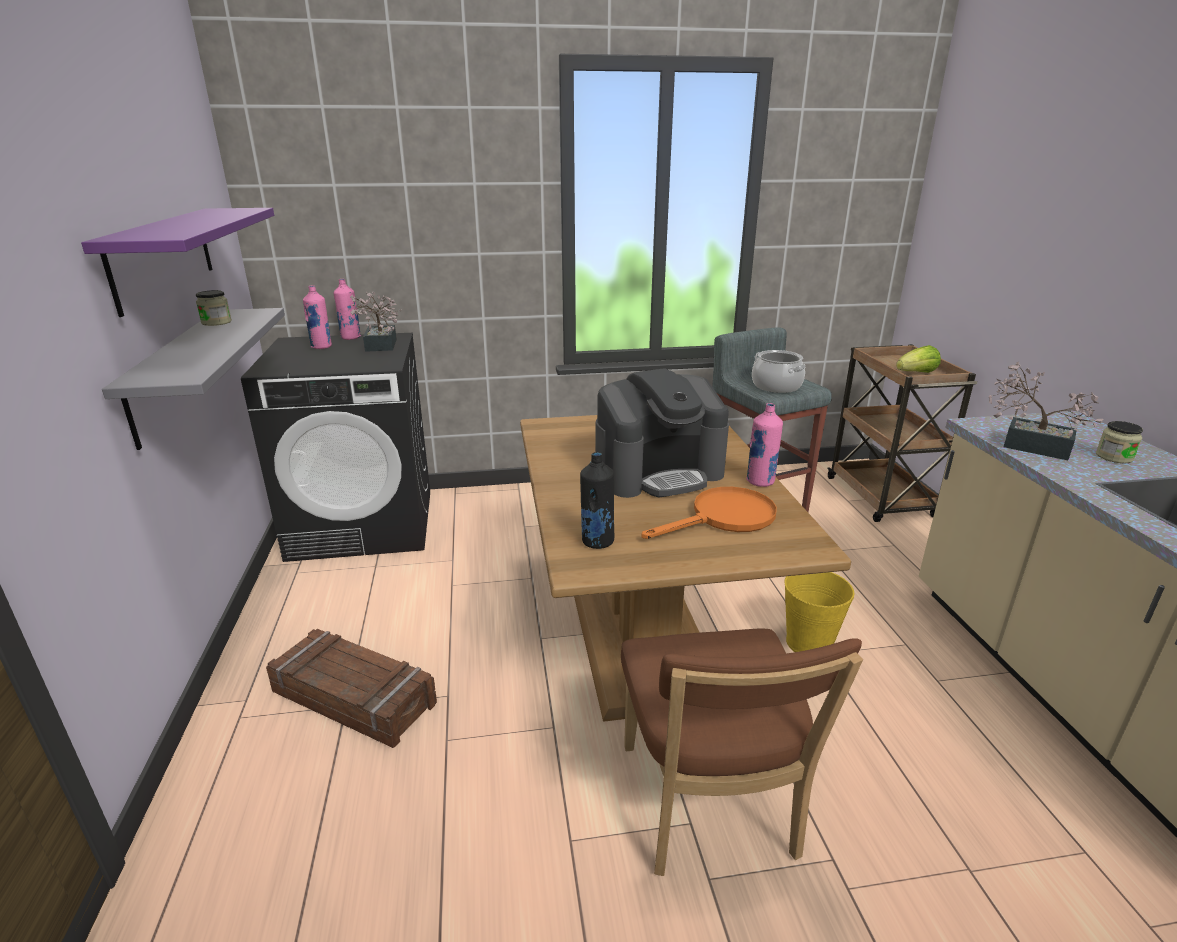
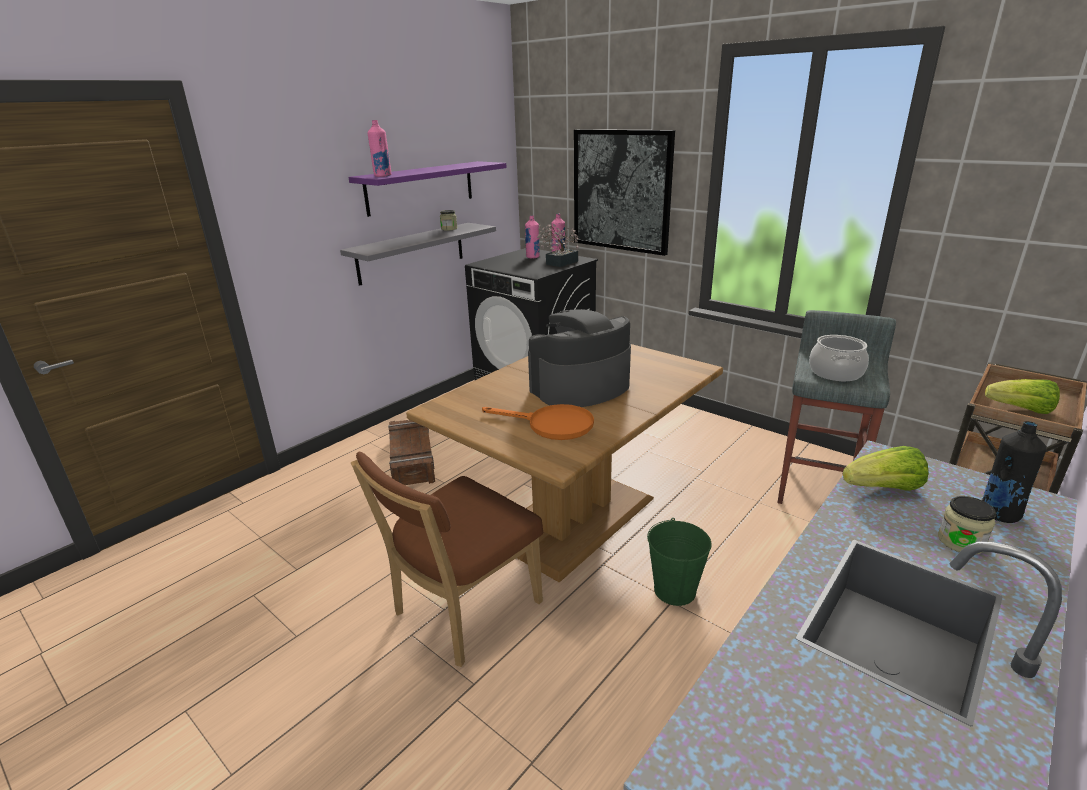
camera: 50 degrees right, 0 degrees up
black bottle [580,452,614,549] -> black bottle moved to [982,421,1047,523]
coffee machine [595,368,729,498] -> coffee machine turned 120 degrees clockwise [528,309,631,407]
pink bottle [746,403,783,487] -> pink bottle moved to [368,120,392,177]
yellow bucket [785,572,854,652] -> green bucket [647,518,712,606]
potted plant [989,362,1104,460] -> lettuce [843,446,928,491]
none -> picture [574,129,675,256]

